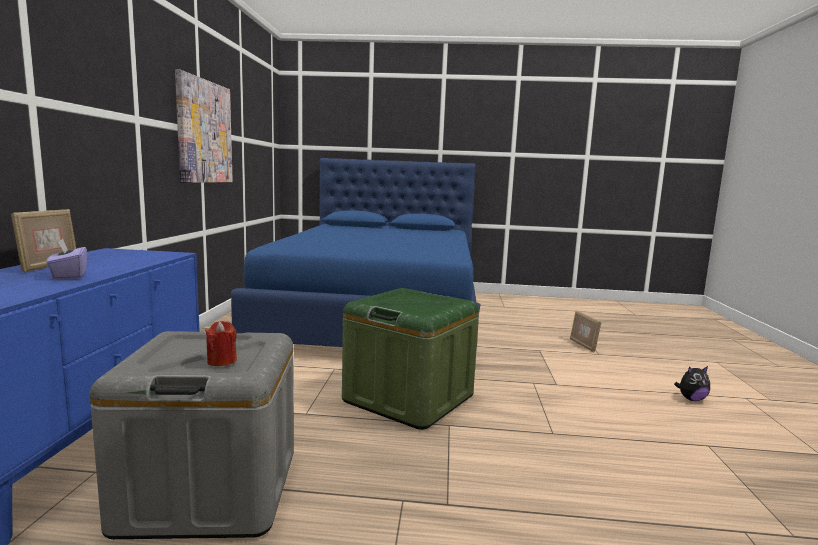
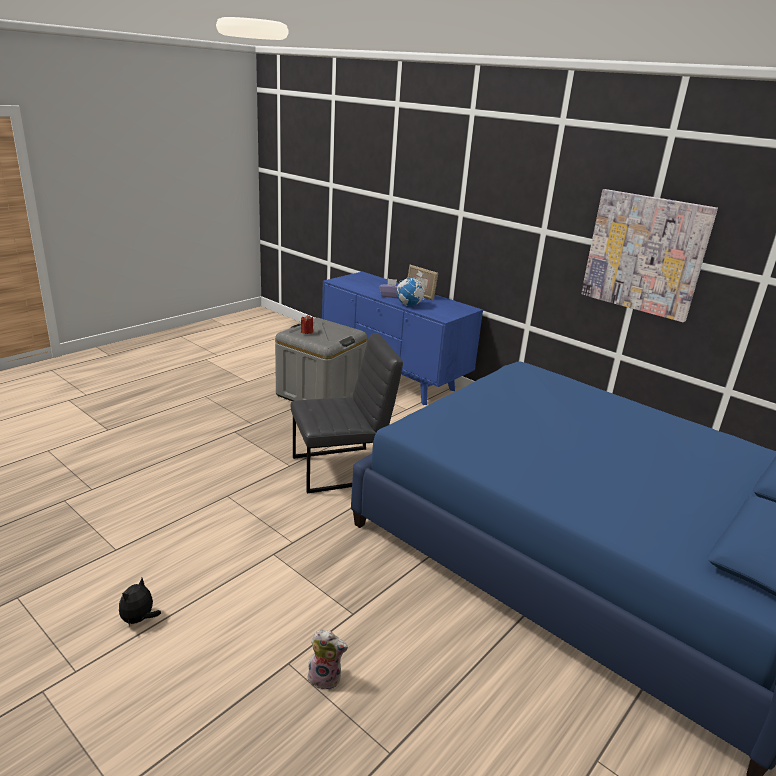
camera: 125 degrees right, 15 degrees up
green storage box [342,288,479,430] -> grey chair [291,333,403,494]
picture frame [570,310,601,352] -> plush toy [308,630,348,690]
none -> globe [397,270,425,306]

